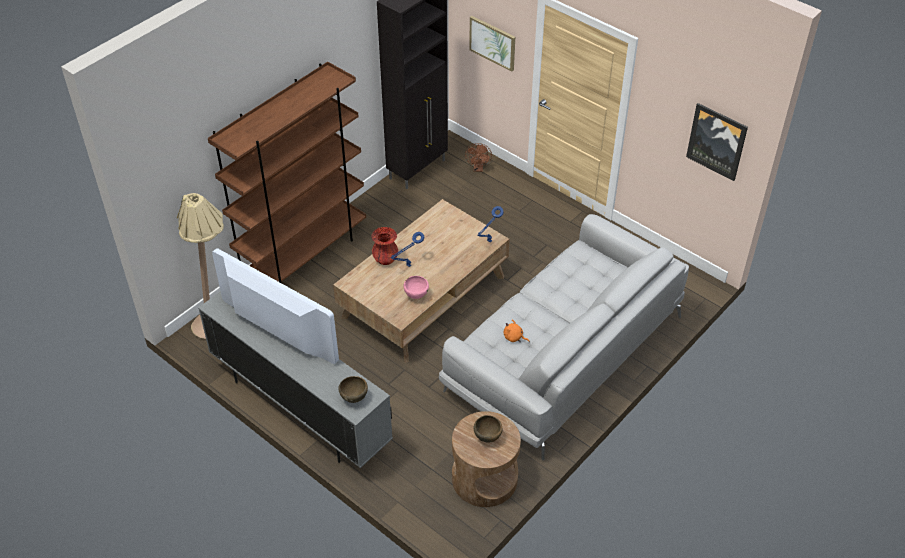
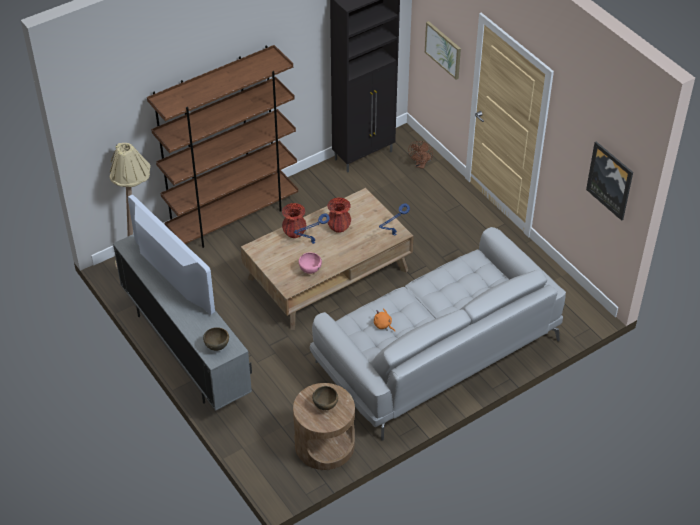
camera: 15 degrees right, 0 degrees up
none -> red vase [327,197,351,233]

